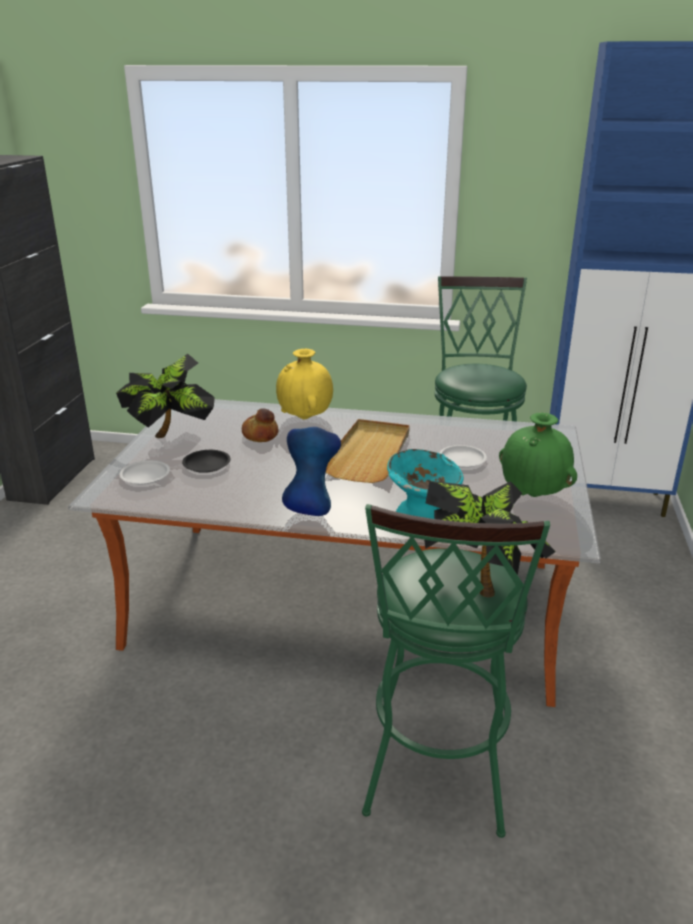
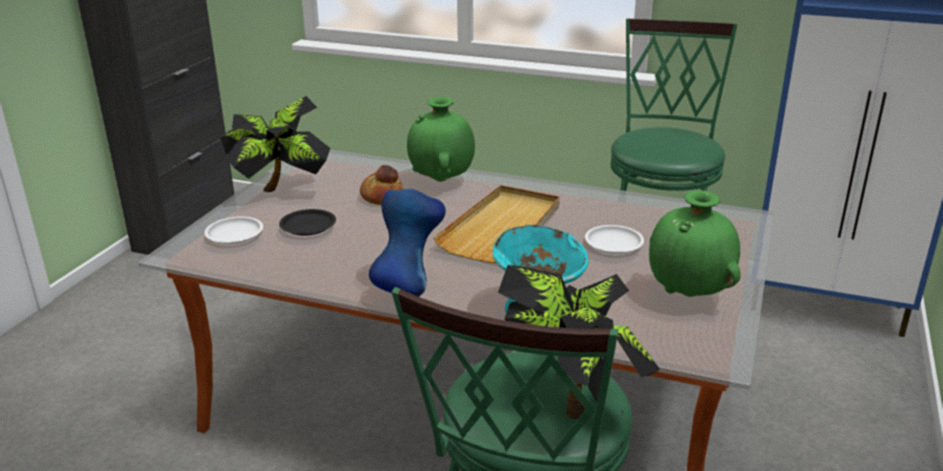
camera: 10 degrees right, 0 degrees up
yellow vase [276,349,333,420] -> green vase [407,97,475,182]

